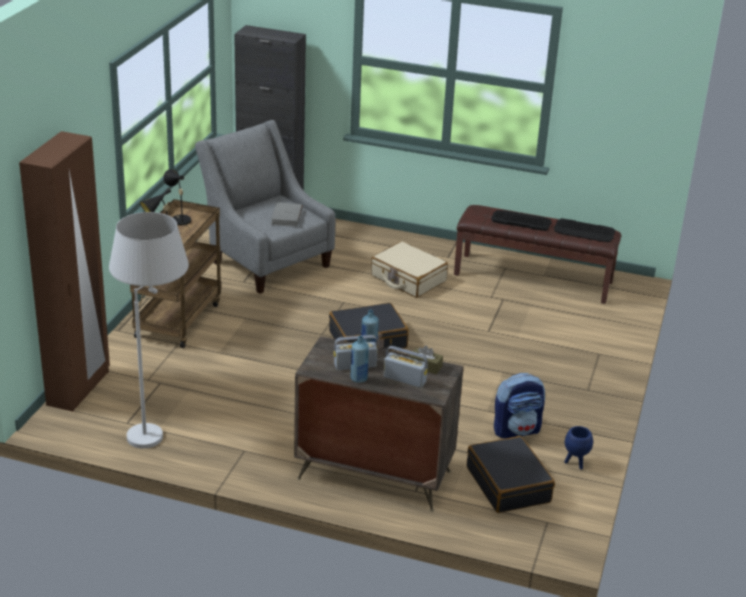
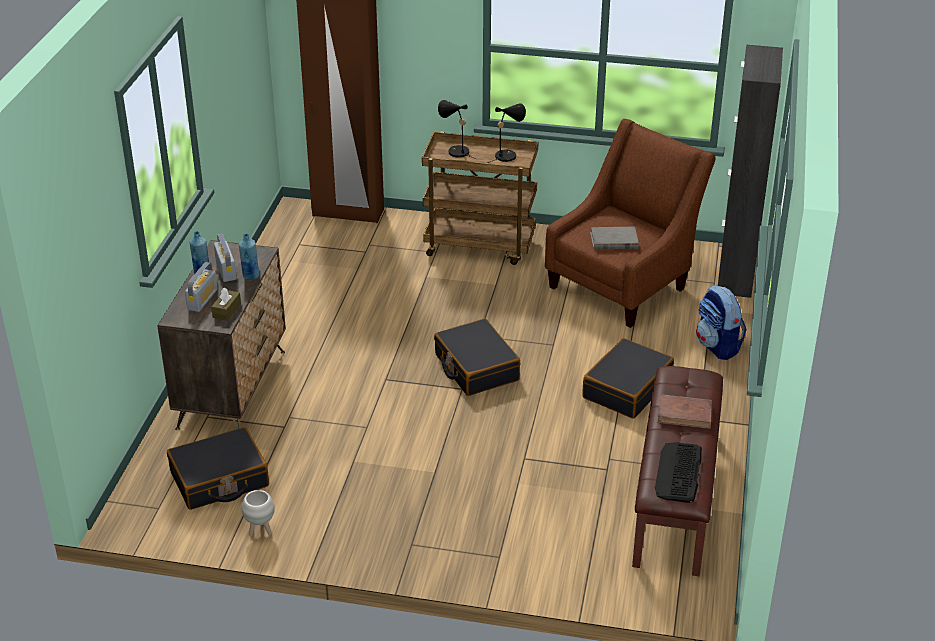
camera: 85 degrees right, 5 degrees up
white floor lamp [109,212,189,448] -> none
grey armchair [195,120,335,294] -> brown armchair [545,119,716,328]
beige suitcase [371,241,448,298] -> black suitcase [582,338,674,419]
keyboard [491,210,552,231] -> brown book [657,394,712,429]
backpack [494,373,545,439] -> backpack moved to [696,285,747,360]
blue planter [564,426,593,470] -> white planter [242,490,275,536]

